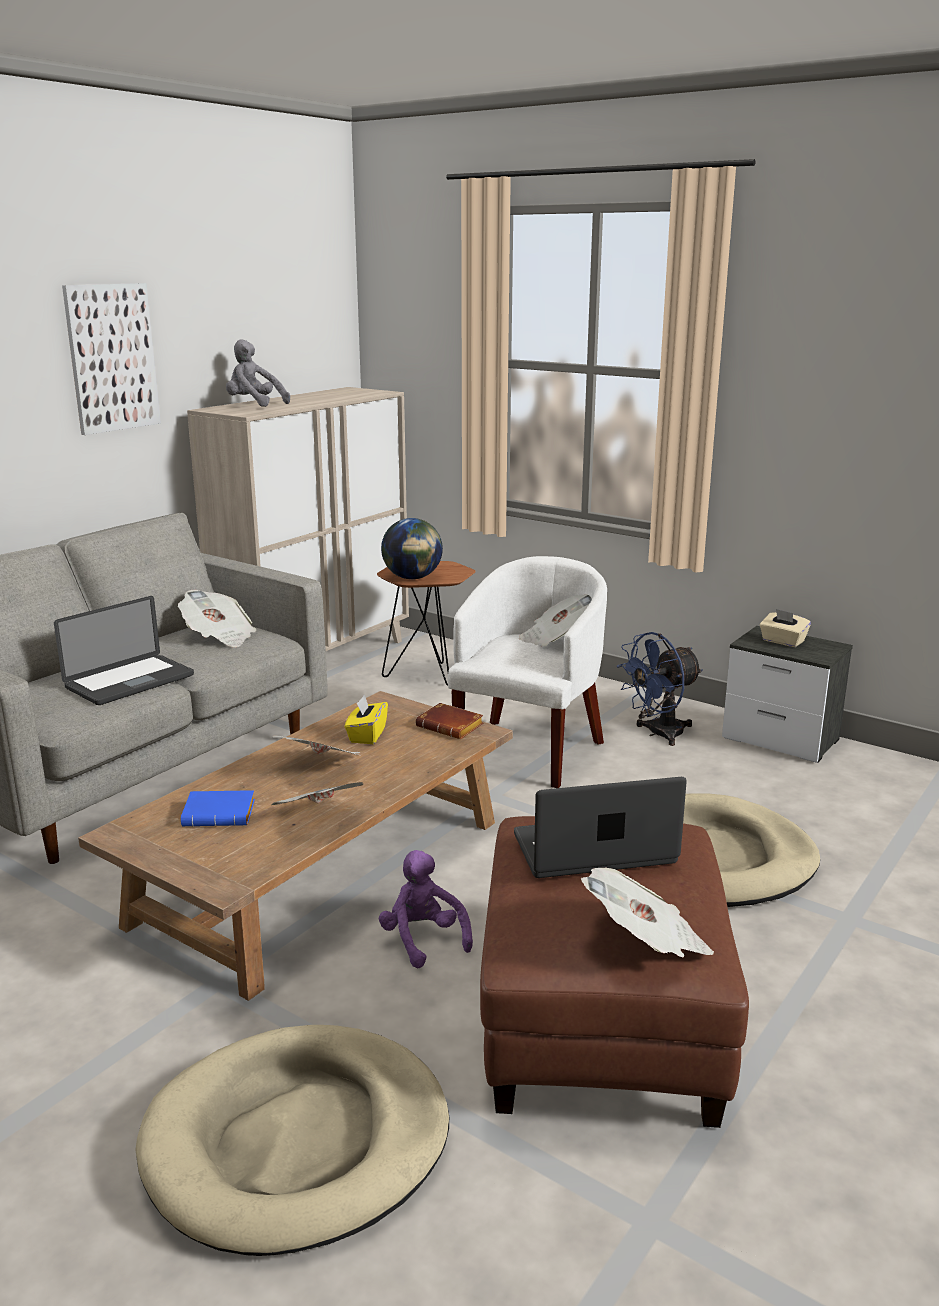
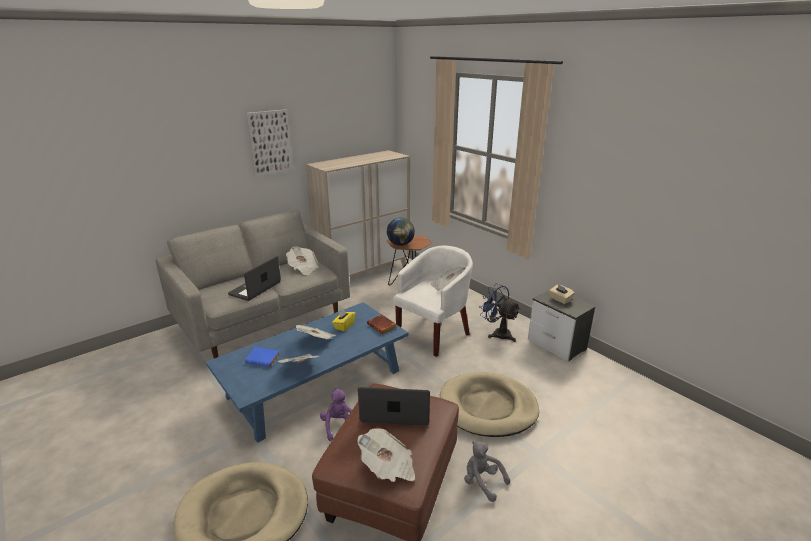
camera: 15 degrees right, 5 degrees up
laptop [54,596,194,705] -> laptop turned 150 degrees clockwise [228,256,281,301]
brown coffee table [78,691,513,1001] -> blue coffee table [206,302,408,443]
grey plush toy [226,339,290,407] -> grey plush toy moved to [464,441,510,502]
blue fan [617,632,703,746] -> blue fan turned 60 degrees clockwise [479,283,520,342]

